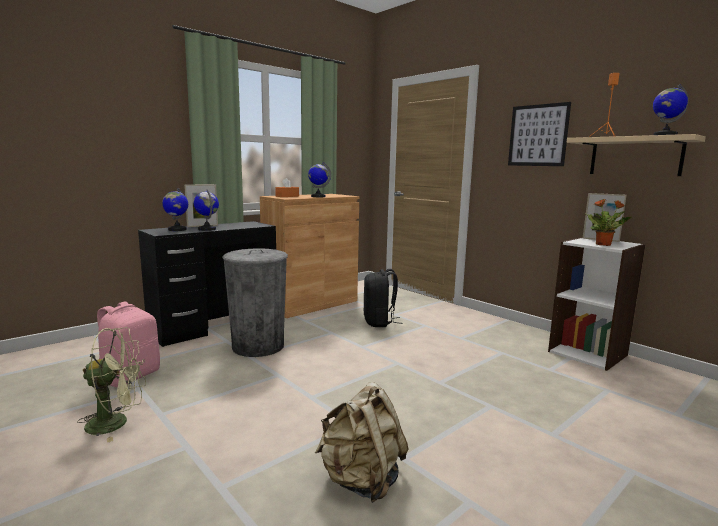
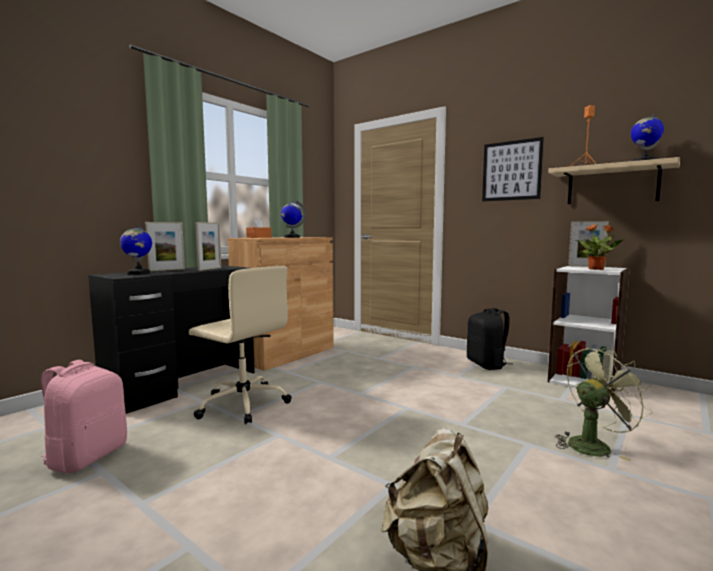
camera: 10 degrees left, 5 degrees down
green fan [77,327,146,443] -> green fan moved to [556,346,653,461]
globe [194,189,219,231] -> none
grey trash can [222,248,288,357] -> beige office chair [189,266,292,424]
black backpack [364,269,402,327] -> black backpack moved to [467,308,512,370]
none -> picture frame [195,222,221,271]

